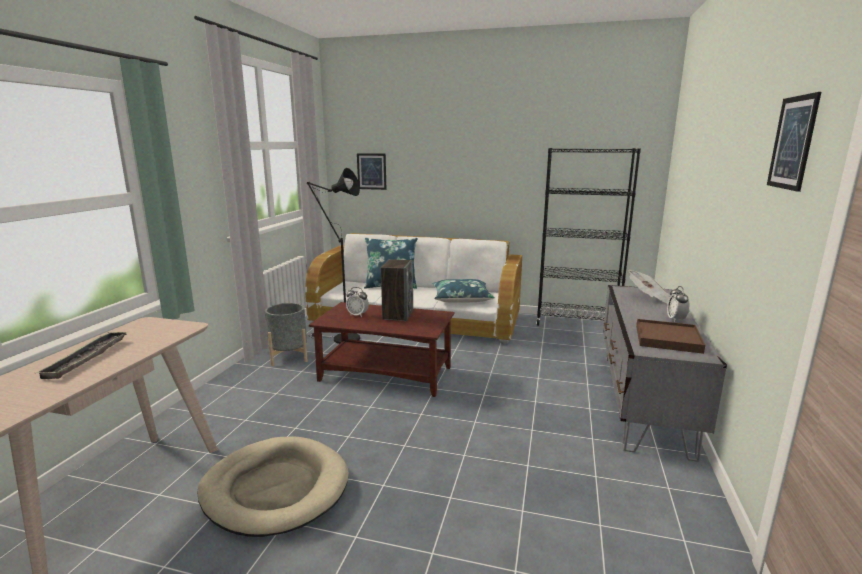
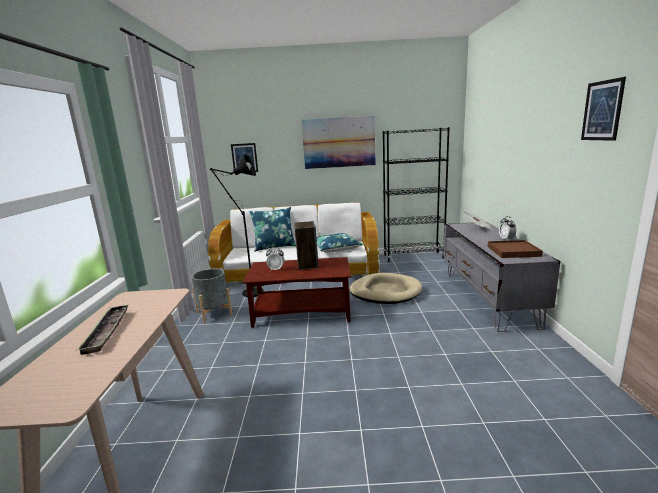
camera: 15 degrees left, 0 degrees up
beige dog bed [197,437,349,537] -> beige dog bed moved to [350,273,422,304]
none -> picture [302,116,375,169]

